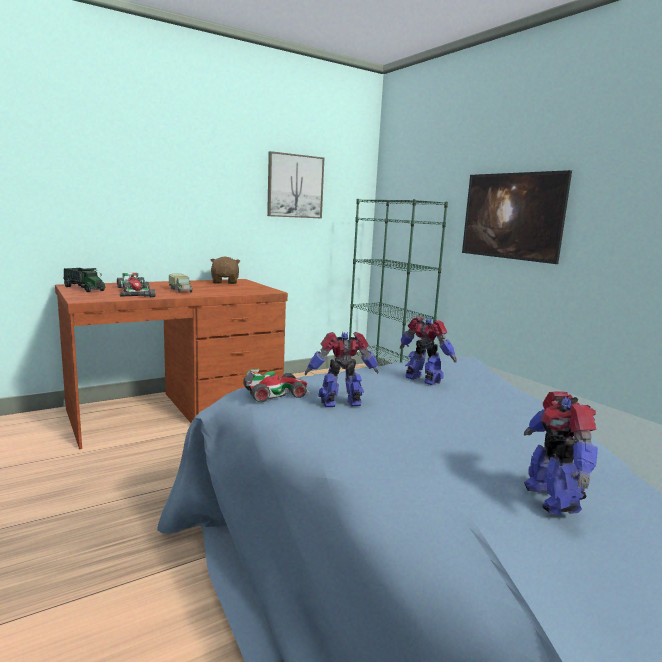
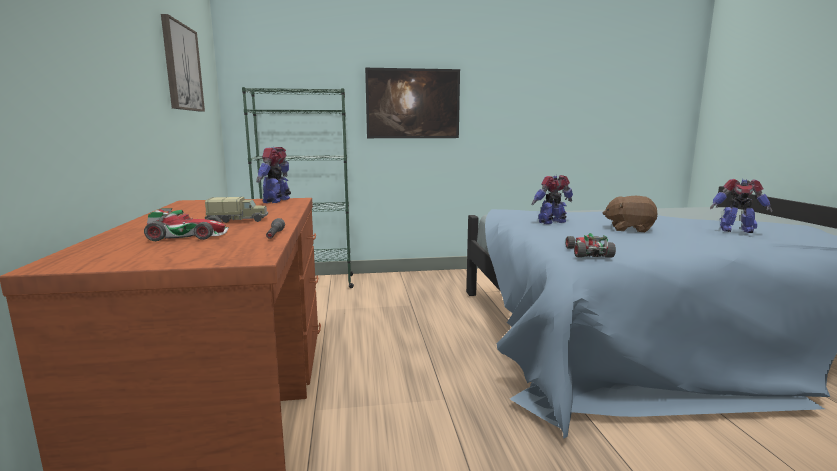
camera: 65 degrees left, 0 degrees up
toy truck [63,268,105,292] -> none
brown plush toy [211,257,240,284] -> brown plush toy moved to [603,196,658,232]
toy robot [305,331,378,407] -> toy robot moved to [256,147,291,203]

